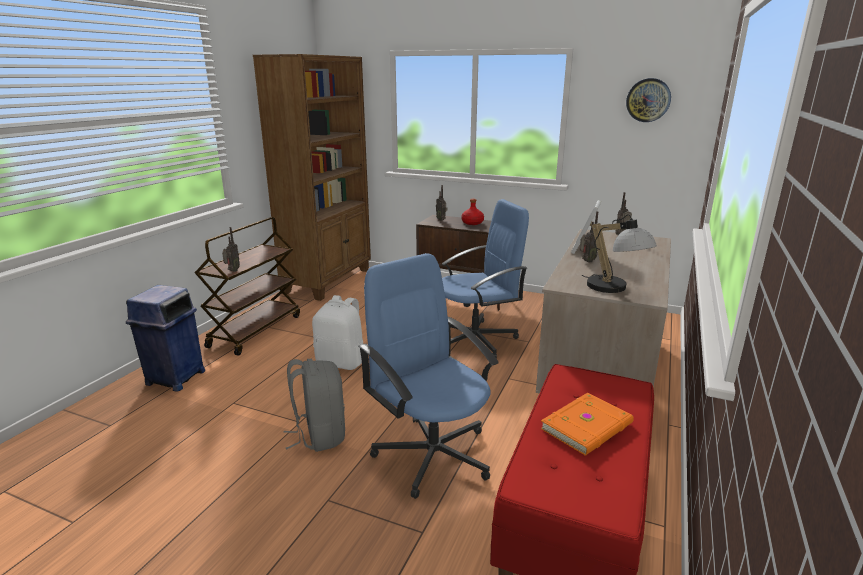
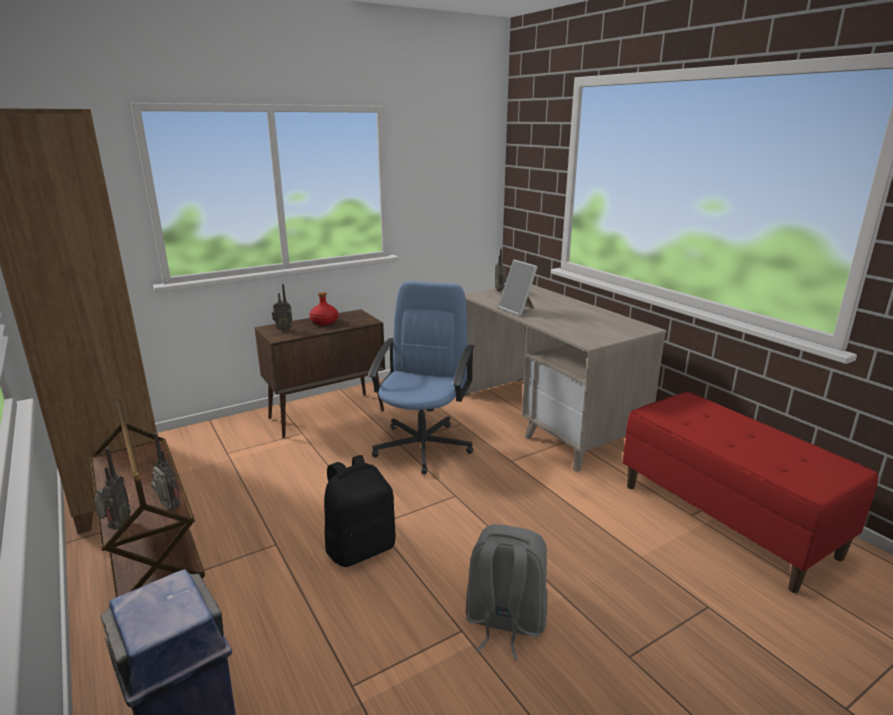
camera: 55 degrees left, 0 degrees up
white backpack [312,295,363,370] -> black backpack [324,455,395,567]
blue office chair [358,253,498,499] -> none
orange book [540,393,634,456] -> none
radio [580,211,598,263] -> radio moved to [94,447,131,530]
table lamp [582,214,657,293] -> none
wall clock [626,78,671,122] -> none

